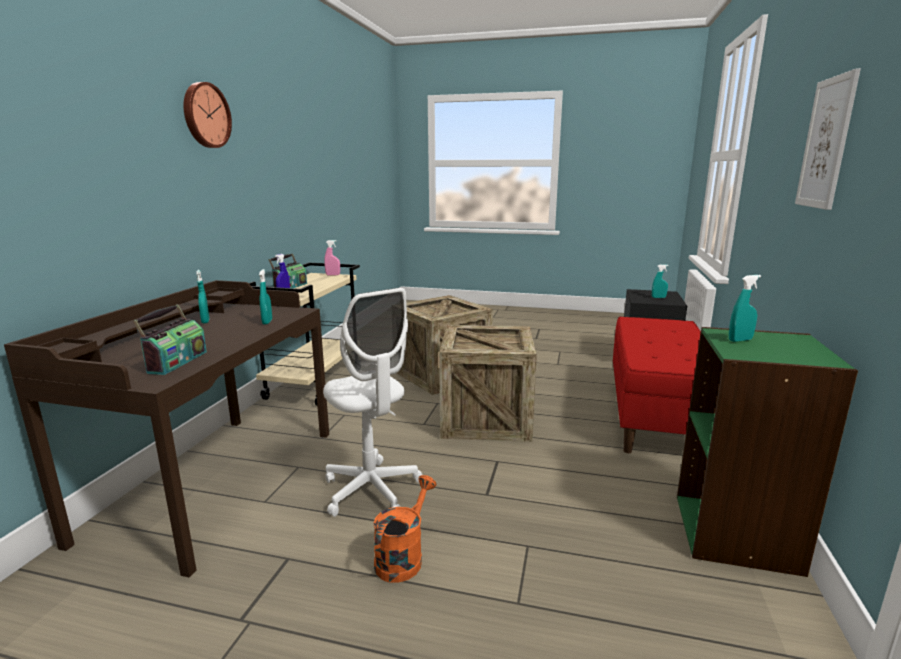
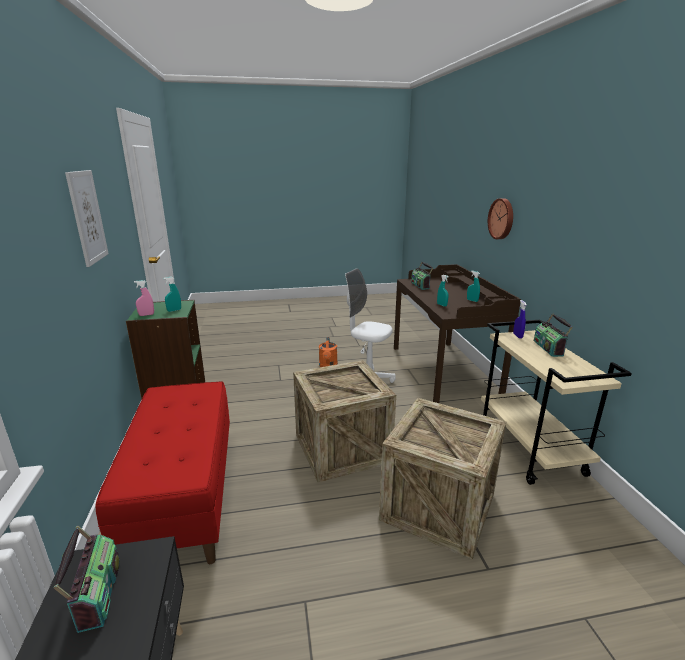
camera: 155 degrees right, 5 degrees up
wall clock [183,82,232,148] -> wall clock moved to [488,198,513,239]
pink spray bottle [324,240,340,275] -> pink spray bottle moved to [134,280,154,316]
turquoise spray bottle [652,265,669,298] -> radio [54,526,120,633]

